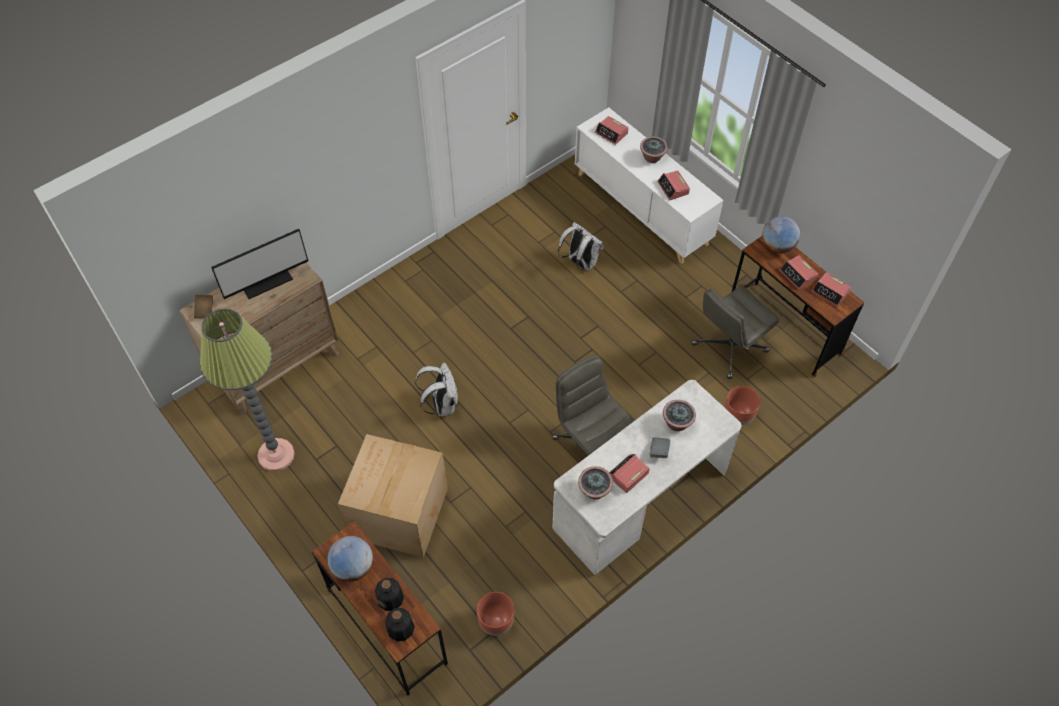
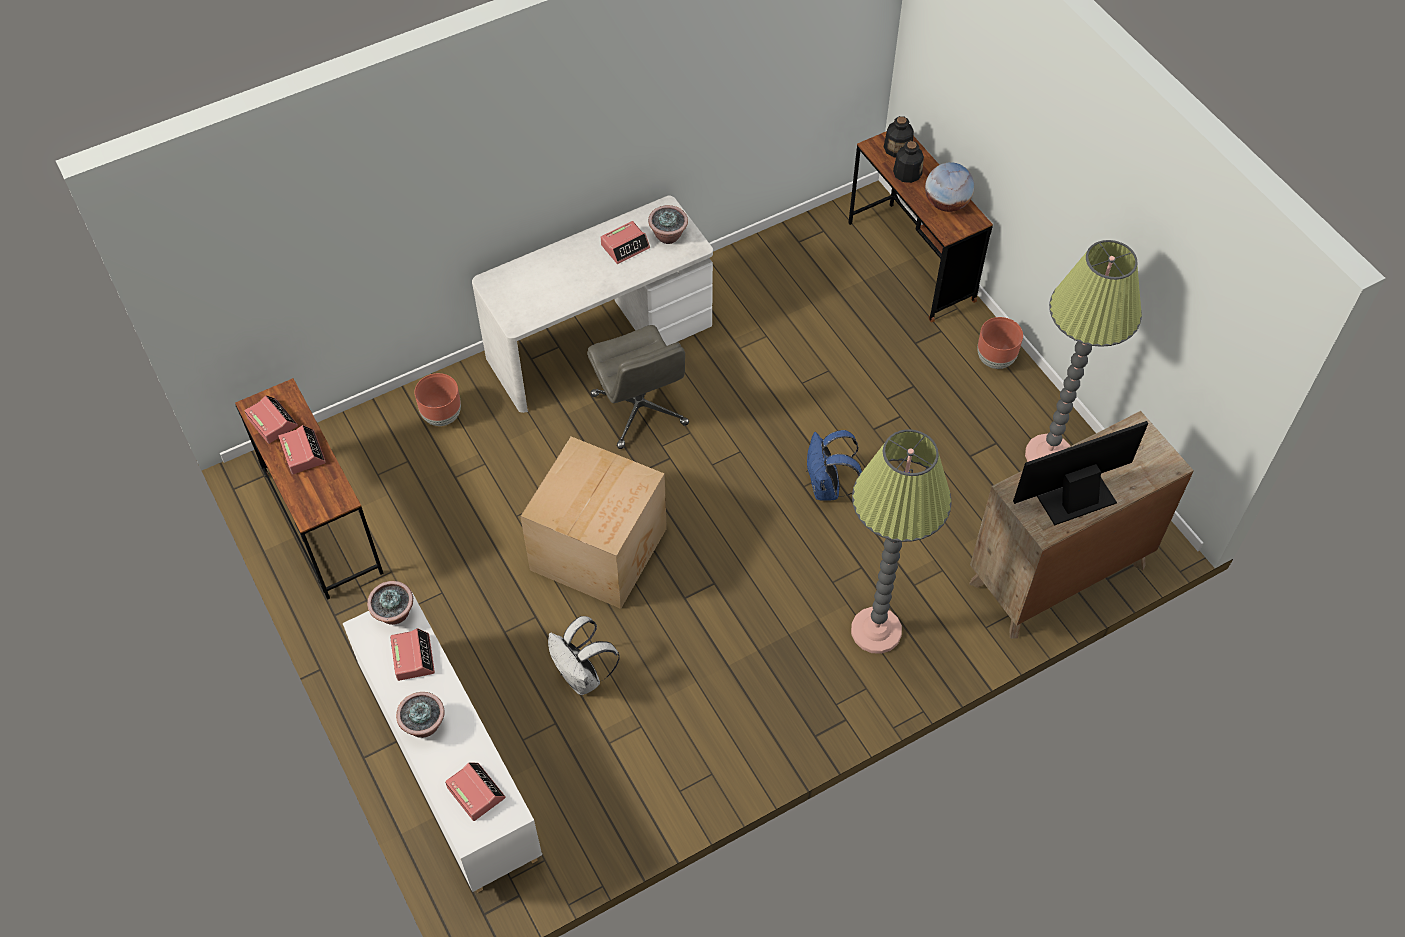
camera: 170 degrees left, 0 degrees up
brown book [194,295,213,319] -> none
cardboard box [338,434,448,558] -> cardboard box moved to [520,436,667,609]
white backpack [415,362,458,417] -> blue backpack [807,430,862,501]
brown planter [477,592,514,636] -> brown planter moved to [977,317,1023,369]
grey book [650,437,670,458] -> none
potted plant [663,400,696,431] -> potted plant moved to [367,581,413,625]
grey office chair [692,286,779,379] -> none
globe [762,216,800,253] -> none
none -> floor lamp [851,429,952,654]

